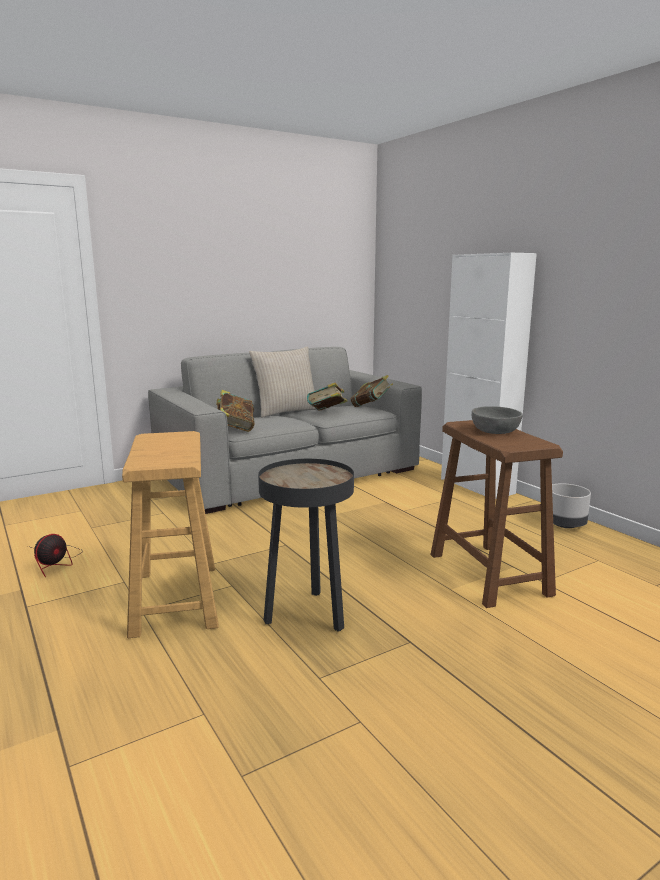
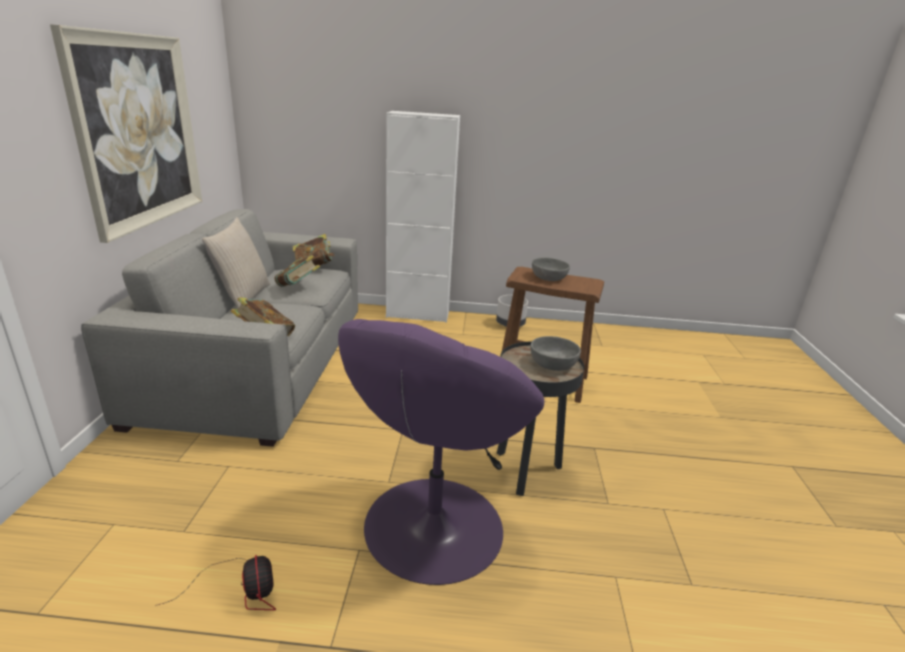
camera: 55 degrees left, 10 degrees up
beige stool [122,431,219,638] -> purple armchair [338,319,544,585]
none -> picture [50,24,202,243]
none -> grey bowl [530,336,581,371]

